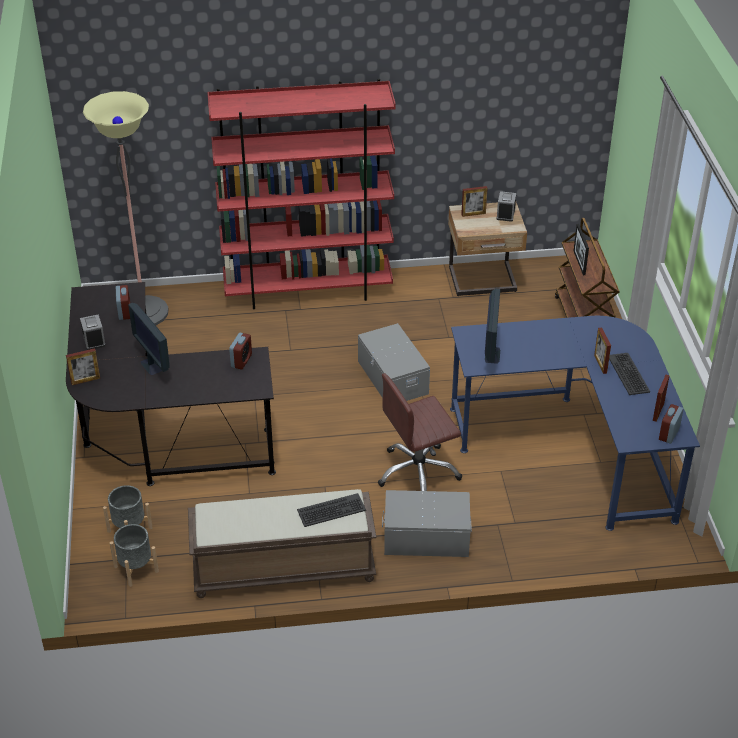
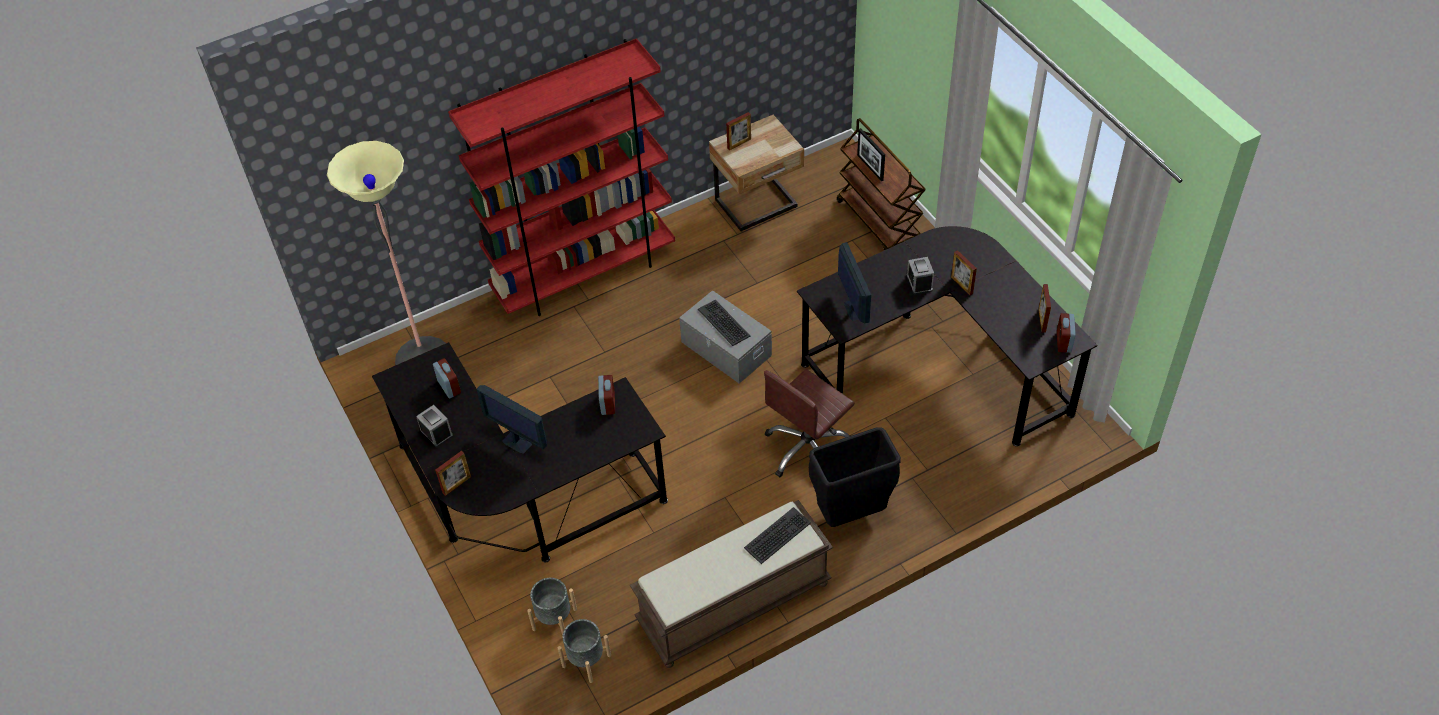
camera: 20 degrees left, 10 degrees up
grey storage box [382,490,472,557] -> black trash can [809,427,901,527]
blue desk [450,316,700,531] -> black desk [797,226,1097,446]
alarm clock [497,191,516,222] -> alarm clock moved to [907,257,934,295]
keyboard [609,353,650,395] -> keyboard moved to [698,300,750,346]

